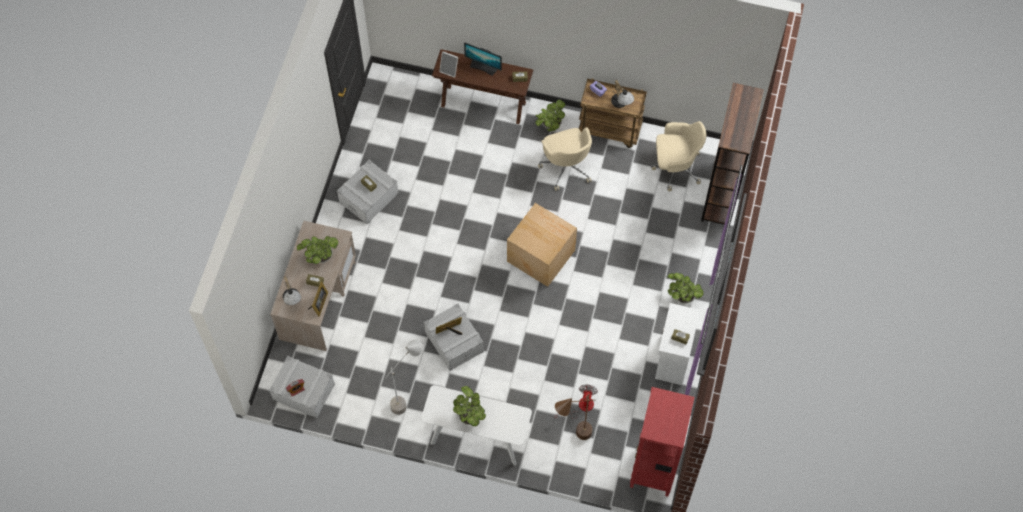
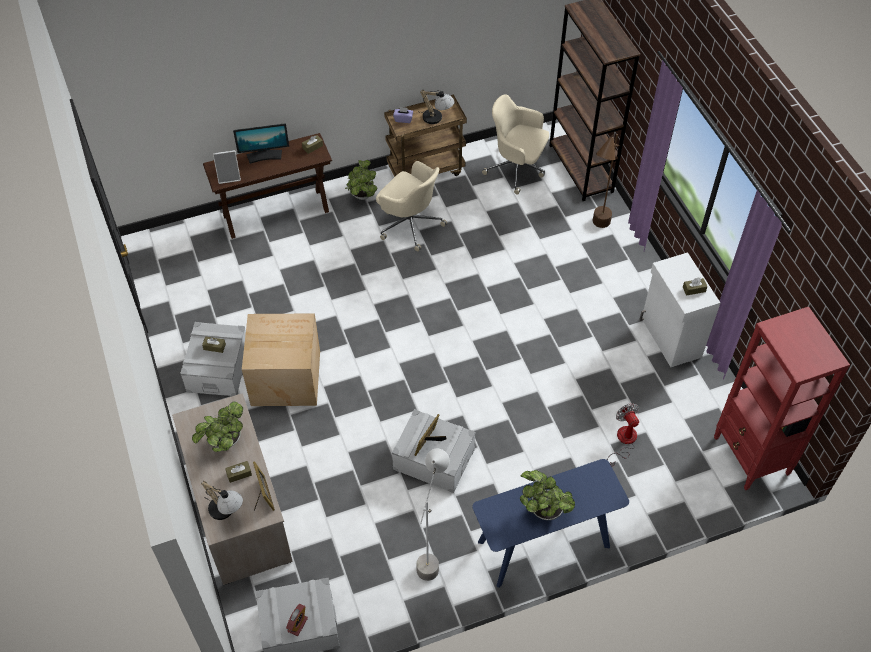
camera: 35 degrees left, 10 degrees down
white console table [421,385,532,465] -> blue console table [473,459,629,588]
cardboard box [507,203,577,287] -> cardboard box moved to [242,313,320,406]
brown floor lamp [555,394,594,440] -> brown floor lamp moved to [593,134,620,228]
beige office chair [651,121,706,191] -> beige office chair turned 120 degrees counterclockwise [482,94,549,194]
potted plant [667,273,704,304] -> none

